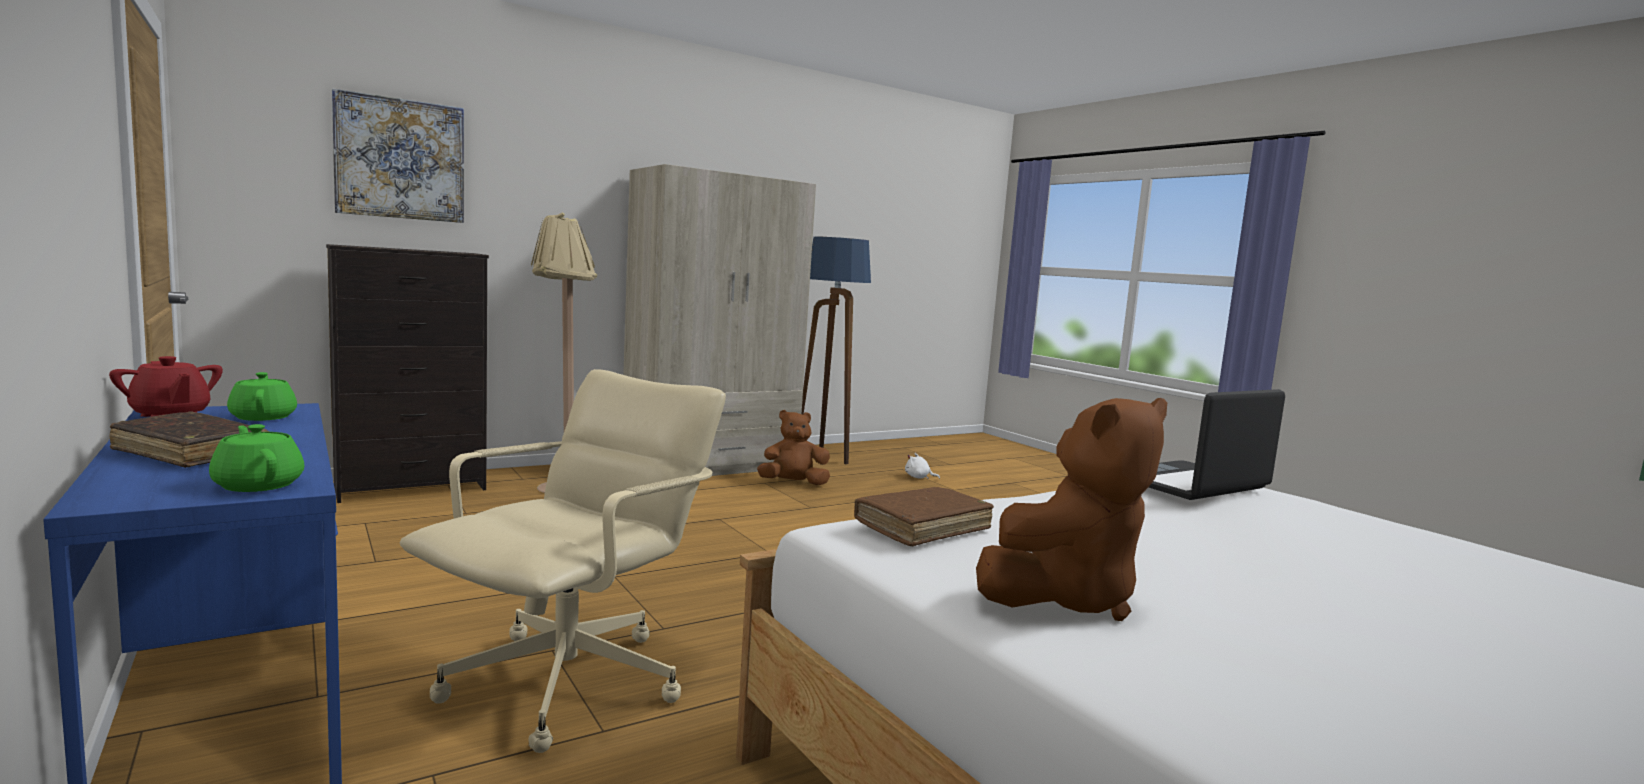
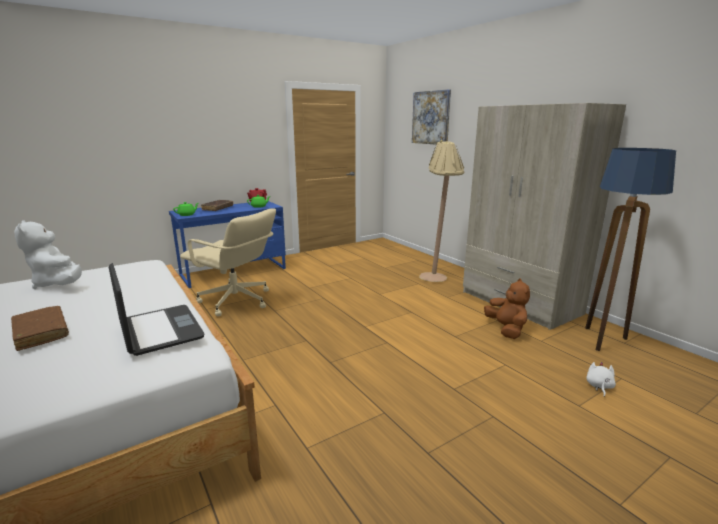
camera: 90 degrees right, 10 degrees up
black dresser [326,244,489,503] -> none
brown book [854,487,994,546] -> brown book moved to [11,306,69,351]
brown plush toy [976,398,1167,621] -> white plush toy [14,220,82,289]

